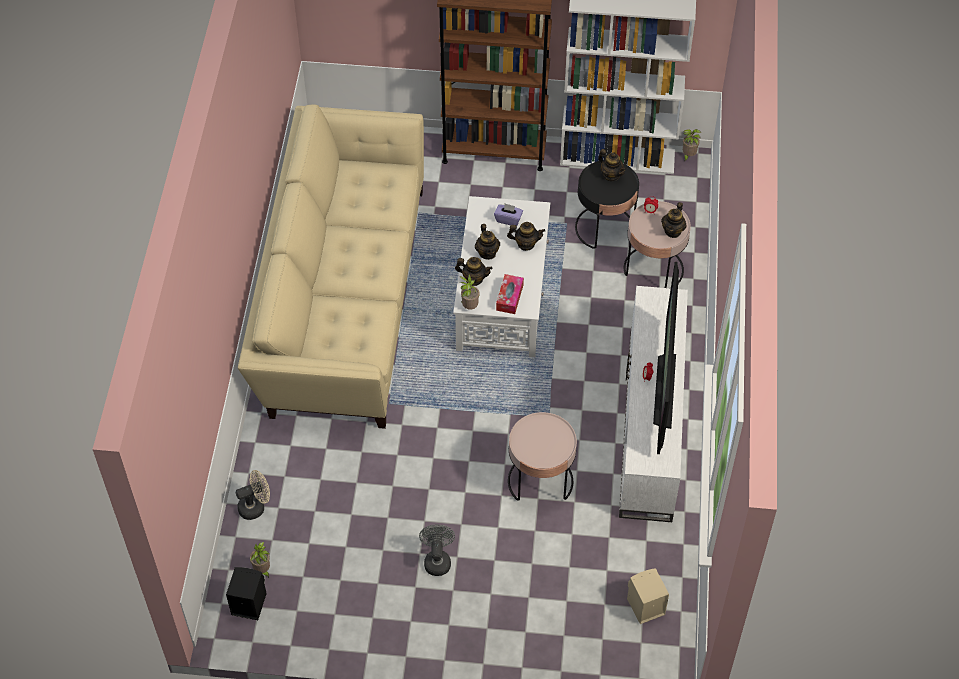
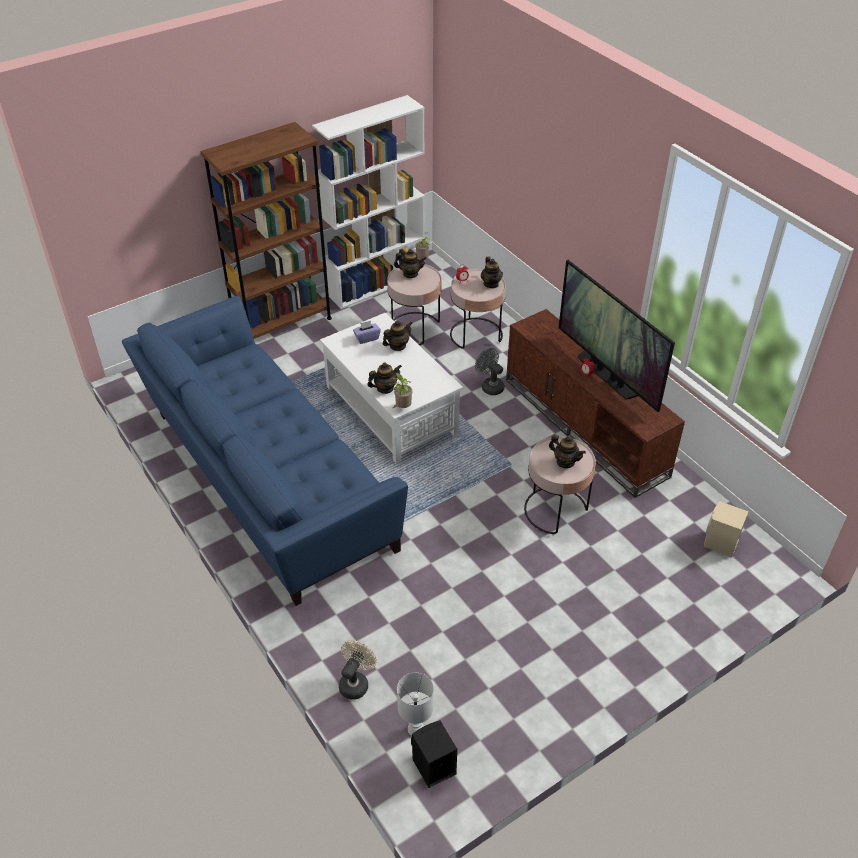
camera: 40 degrees left, 10 degrees down
beige sofa [238,104,424,429] -> blue sofa [122,296,408,606]
potted plant [250,542,270,578] -> white table lamp [397,673,434,736]
grey fan [419,525,455,576] -> grey fan moved to [475,348,505,395]
teapot [475,224,500,260] -> teapot moved to [549,434,586,468]
tissue box [496,274,524,314] -> none
black side table [575,160,639,249] -> pink side table [387,264,442,345]
white tv stand [619,286,688,522] -> brown tv stand [506,309,685,498]

